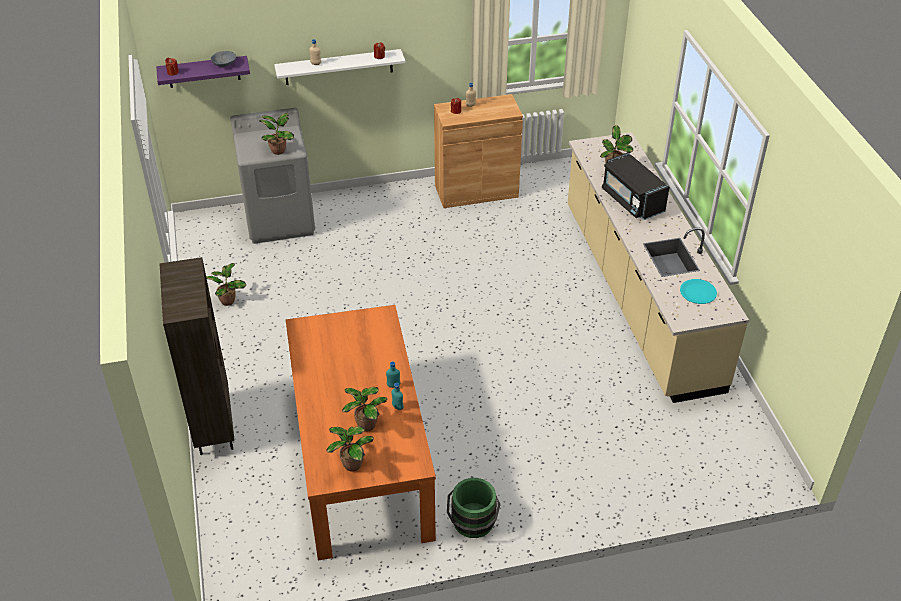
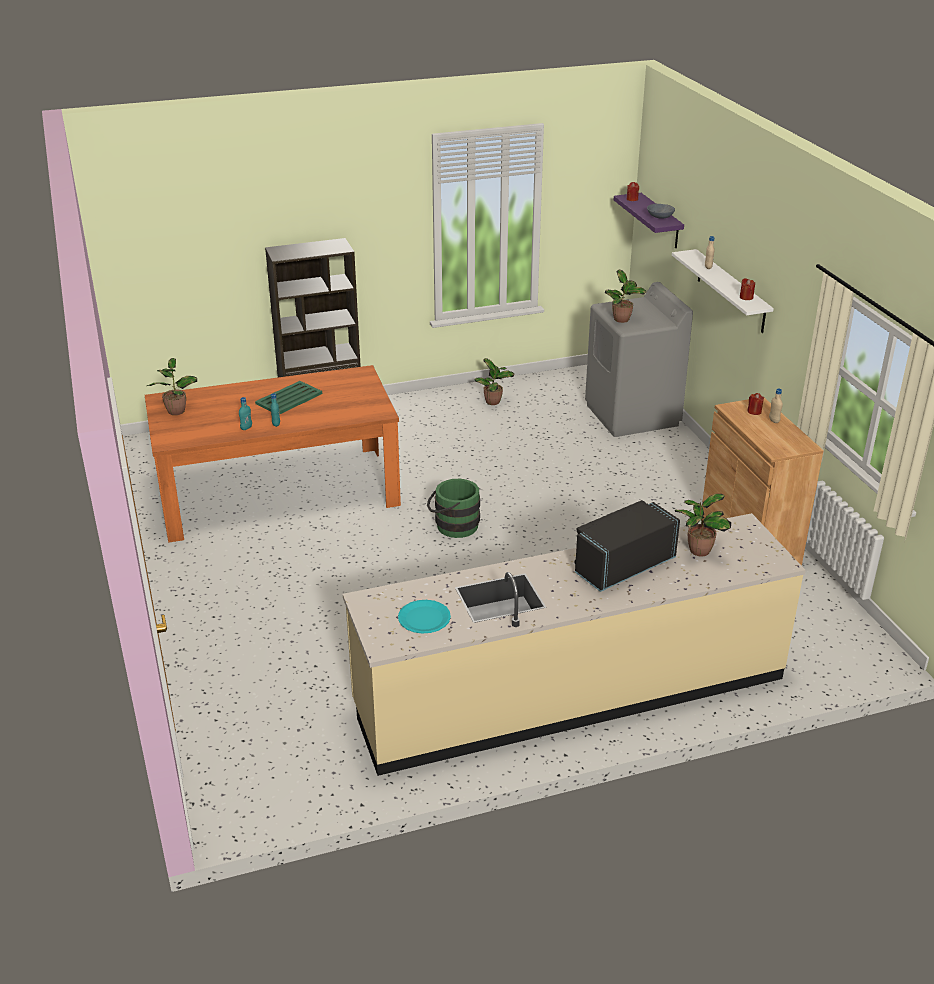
camera: 85 degrees right, 10 degrees down
potted plant [342,387,388,432] -> none
green bucket [447,478,501,538] -> green bucket moved to [427,479,480,538]
none -> green tray [255,381,322,414]

